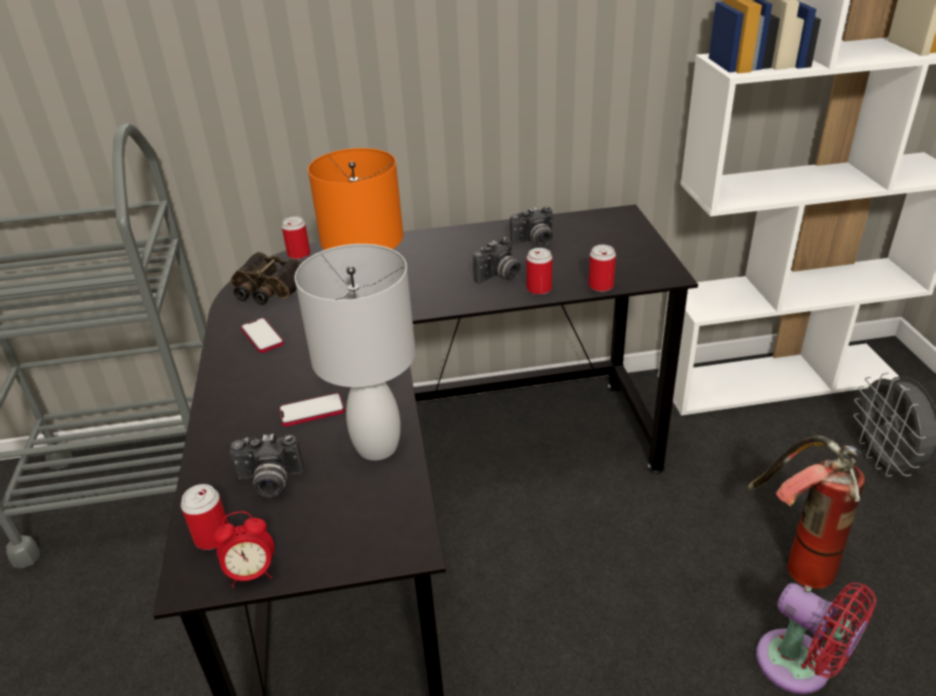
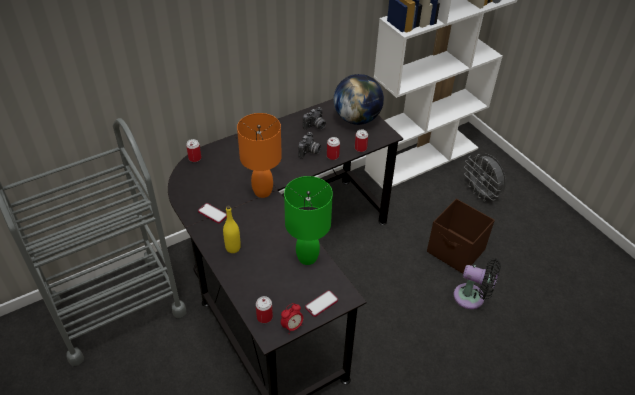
camera: 25 degrees left, 10 degrees up
camera [230,434,304,497] -> none
binoculars [231,252,303,305] -> none
phone [279,393,345,426] -> phone moved to [305,290,338,317]
white table lamp [295,244,416,461] -> green table lamp [284,176,333,265]
fire extinguisher [748,435,865,589] -> brown storage box [427,199,495,274]
red fan [756,583,876,694] -> black fan [454,258,501,309]
none -> yellow bottle [223,206,241,253]
none -> globe [334,74,384,125]

